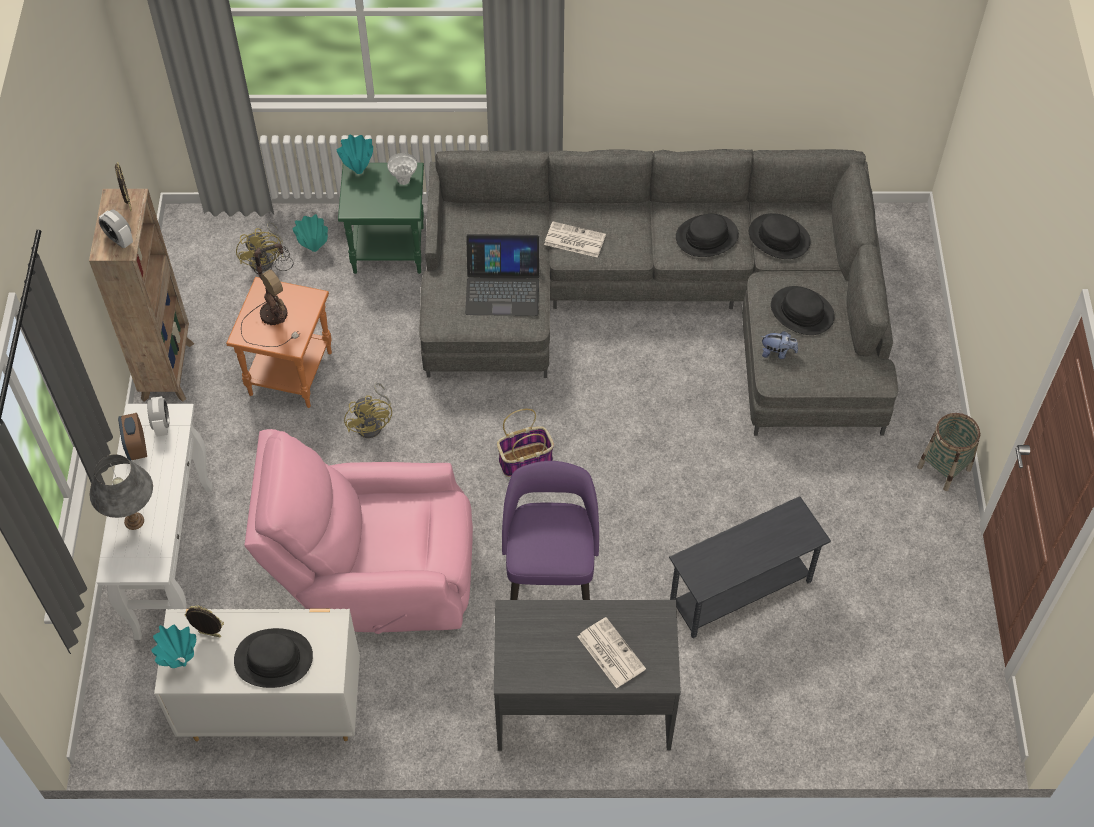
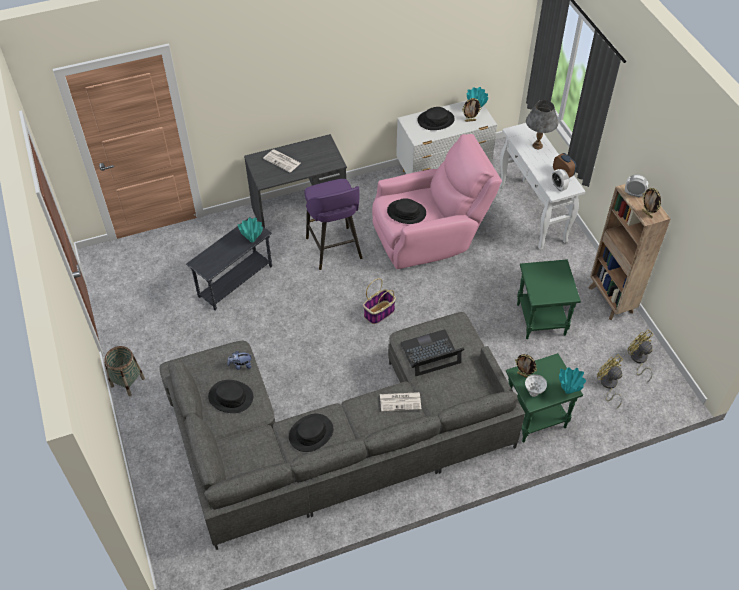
camera: 160 degrees right, 5 degrees down
orange side table [226,277,332,408] -> green side table [517,259,581,339]
table lamp [241,243,299,347] -> none
turquoise vase [293,214,328,252] -> turquoise vase moved to [238,217,263,243]
yellow fan [344,383,392,438] -> yellow fan moved to [628,329,653,382]
black hat [749,213,811,259] -> black hat moved to [387,199,426,224]
none -> picture frame [515,354,537,378]

